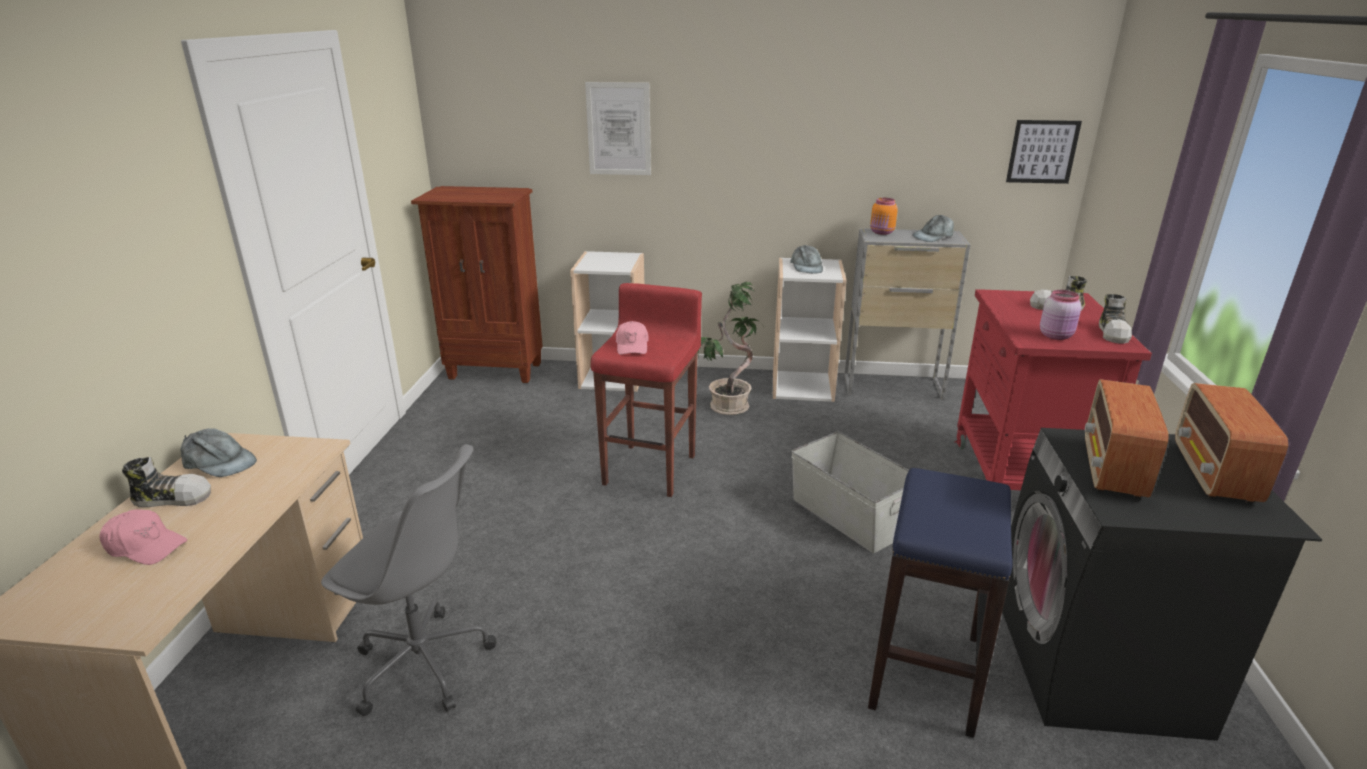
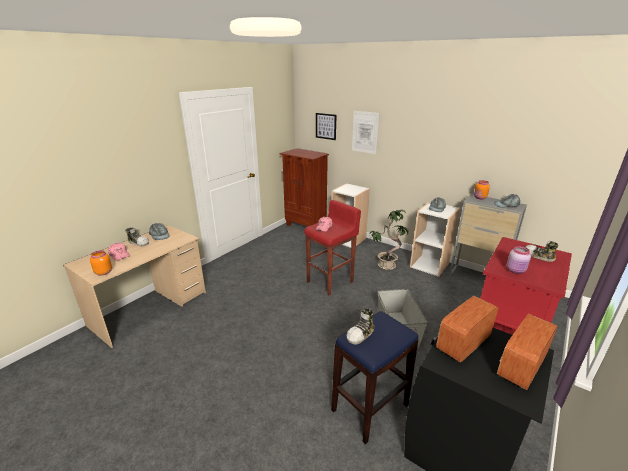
camera: 30 degrees right, 0 degrees up
grey office chair [321,444,497,716] -> none
picture [1006,120,1082,184] -> picture moved to [316,113,336,140]
shoe [1099,294,1132,344] -> shoe moved to [346,308,374,345]
none -> orange jar [90,250,112,275]

